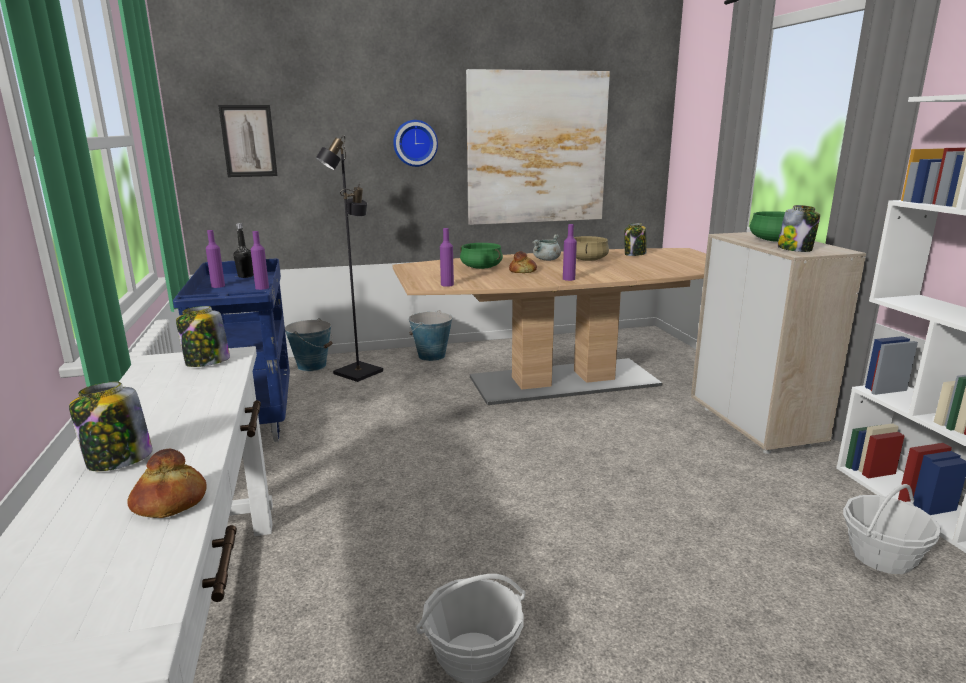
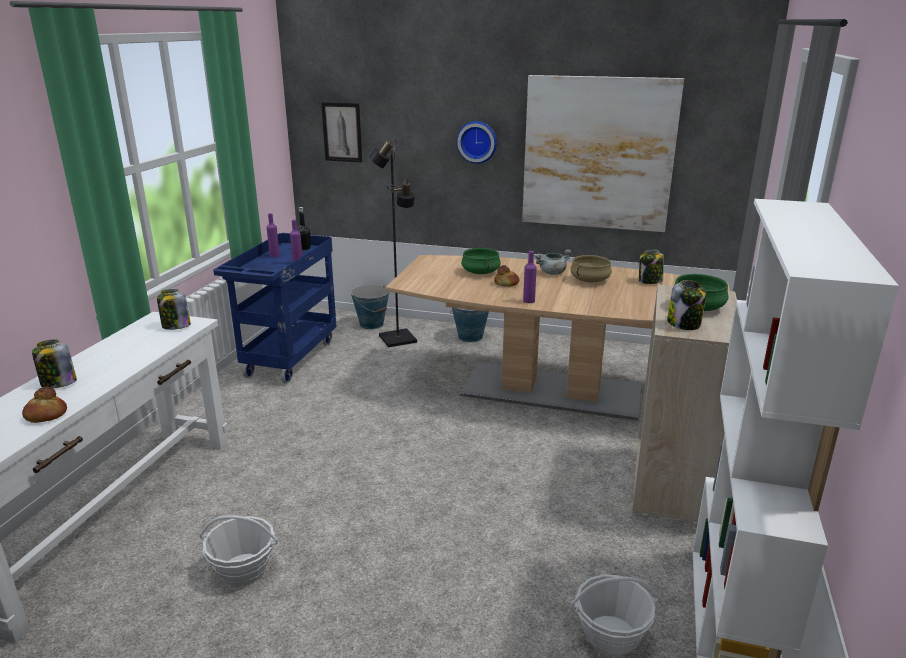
camera: 30 degrees right, 5 degrees up
purple bottle [440,228,454,287] -> none

